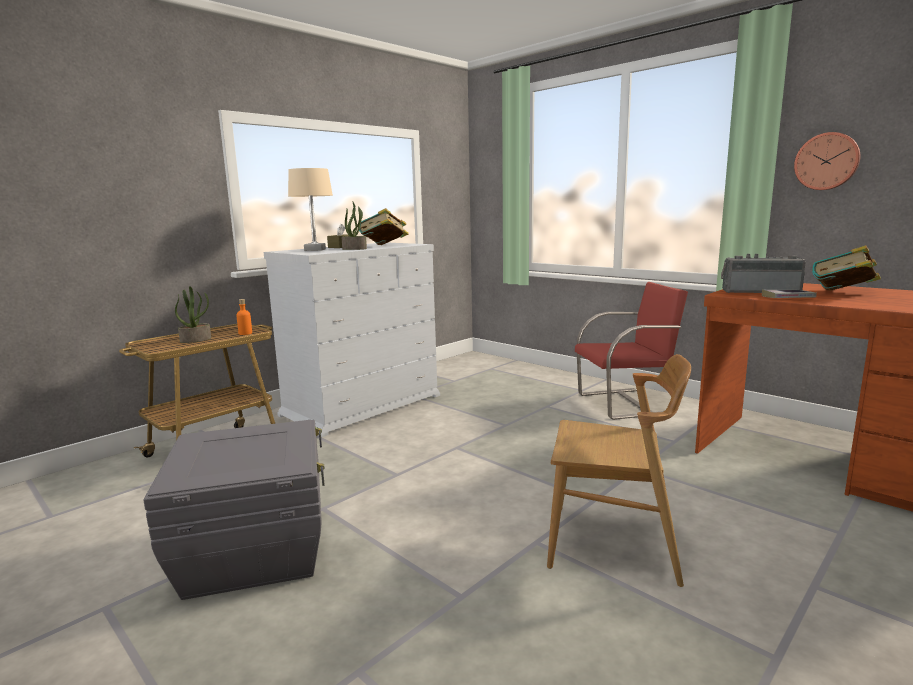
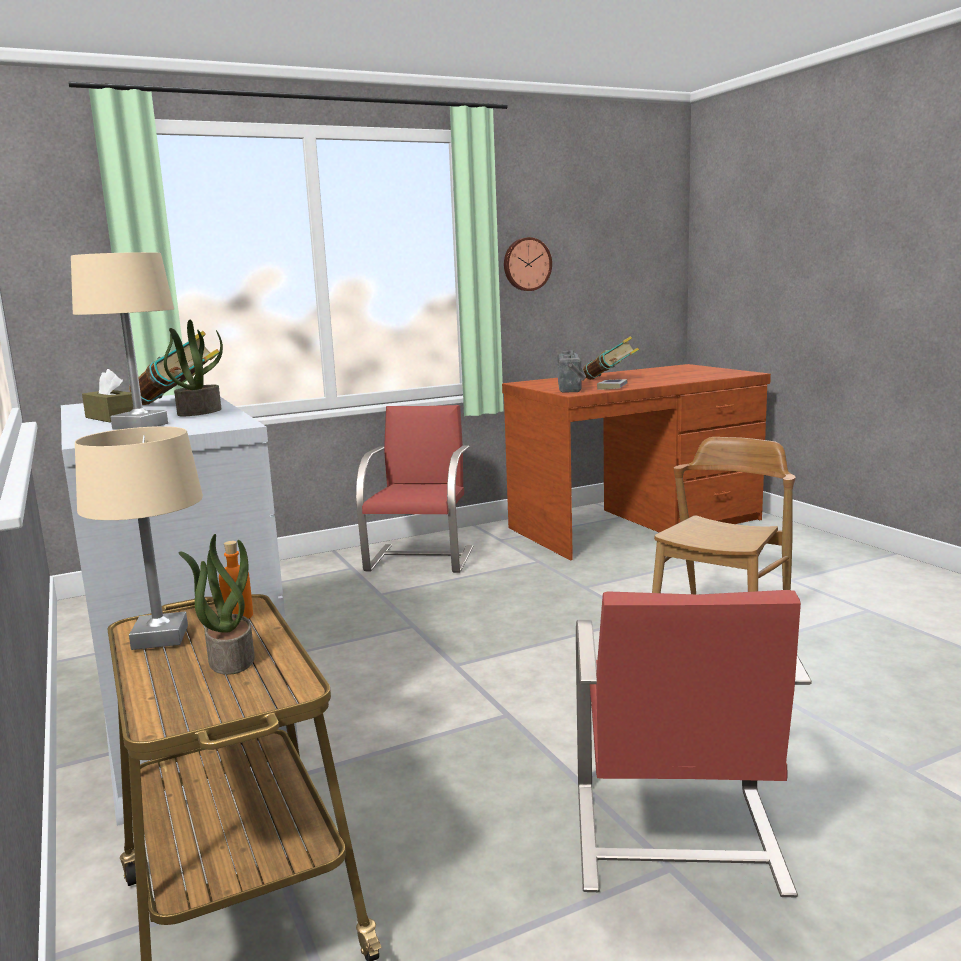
camera: 70 degrees left, 0 degrees up
grey storage box [143,420,325,600] -> red chair [576,590,812,897]
radio [721,254,806,293] -> radio turned 150 degrees clockwise [558,350,586,393]
none -> beige table lamp [75,426,203,650]

